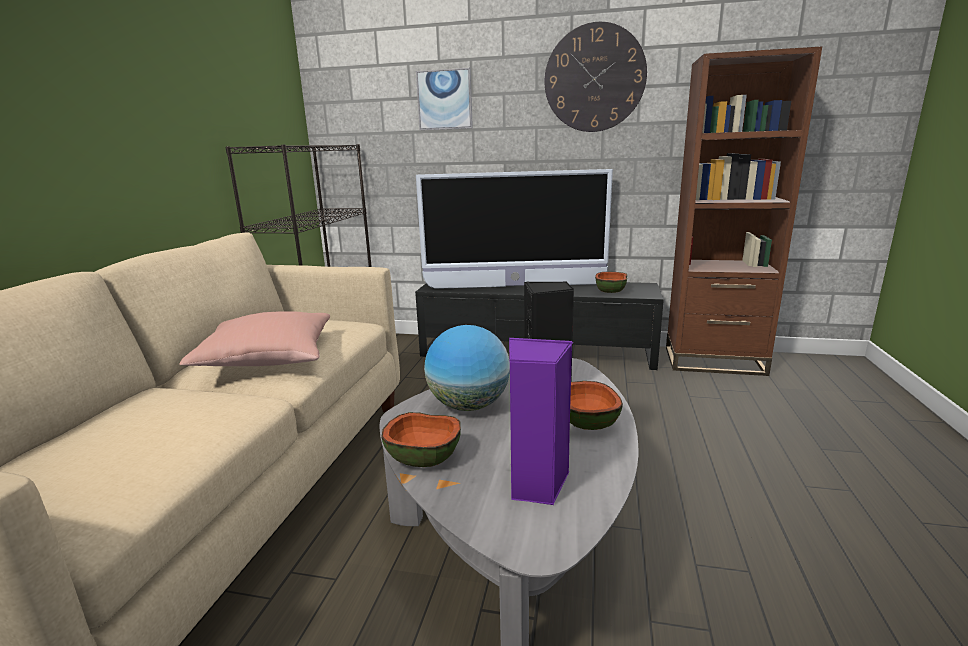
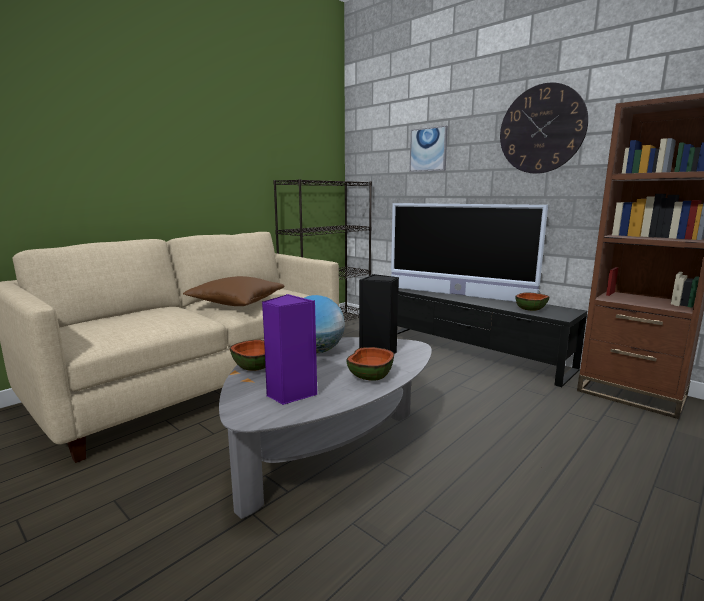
camera: 30 degrees right, 5 degrees down
pink pillow [179,311,330,366] -> brown pillow [183,276,285,306]

